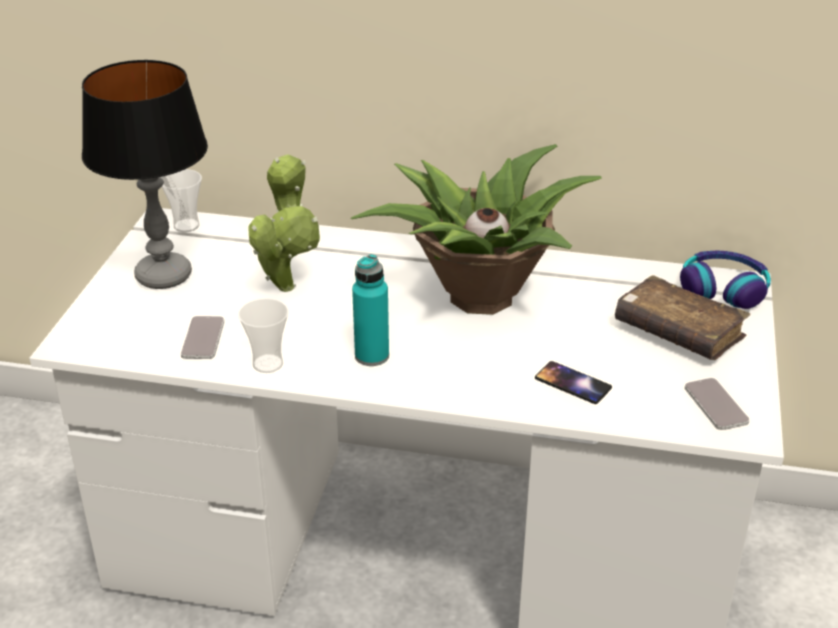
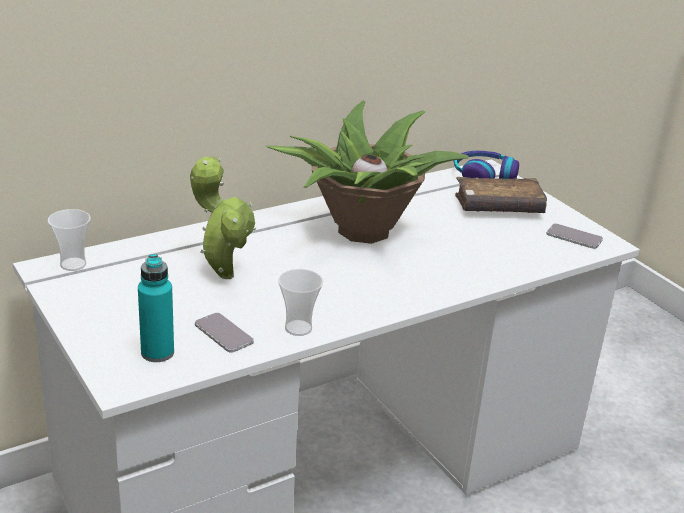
camera: 45 degrees left, 5 degrees down
table lamp [82,60,208,289] -> none
turquoise bottle [352,254,389,366] -> turquoise bottle moved to [138,254,174,362]
phone [535,361,612,404] -> none

